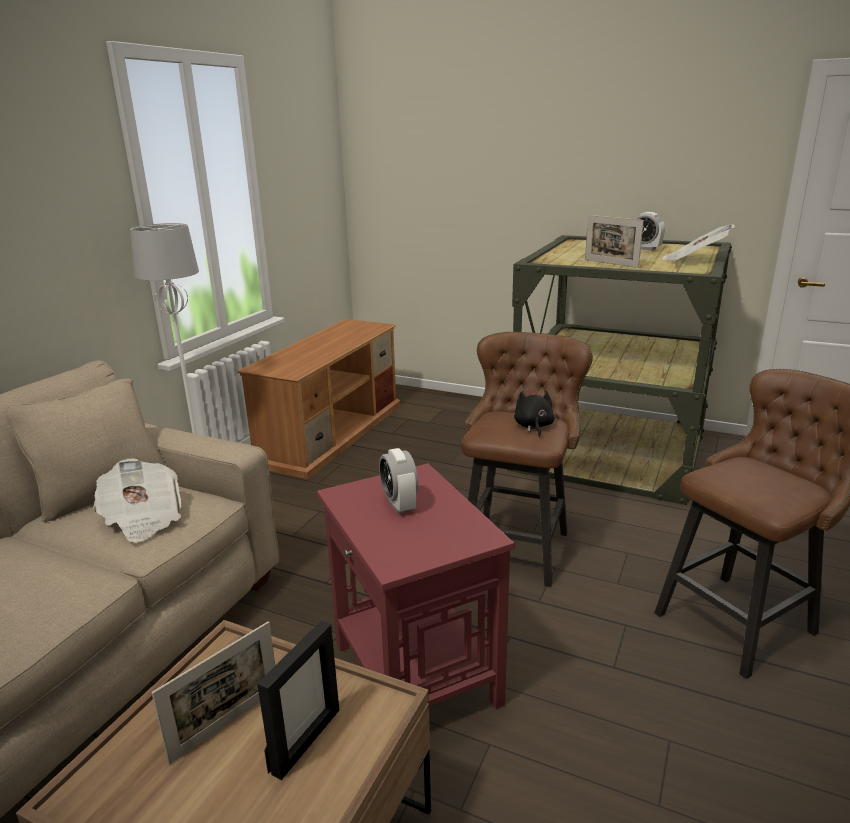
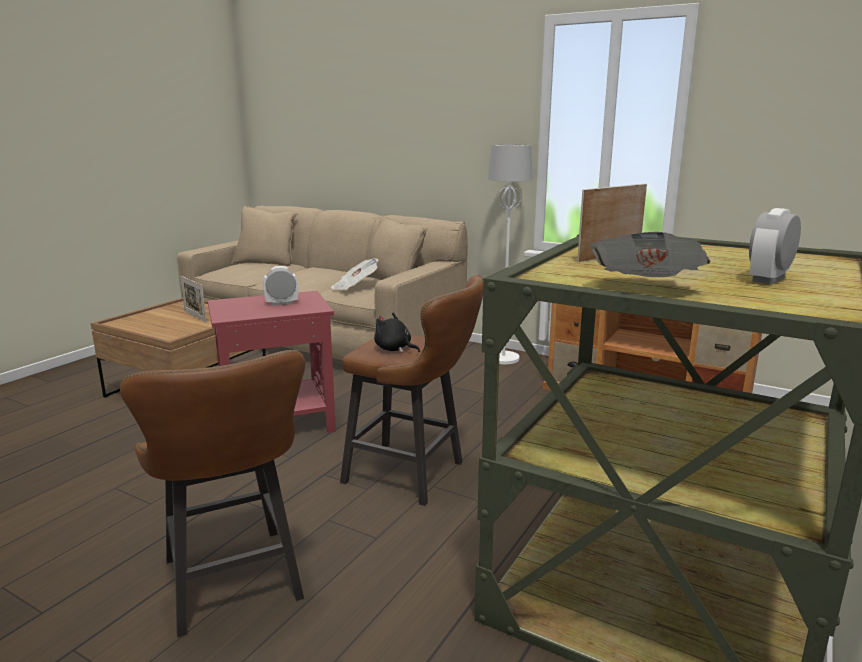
camera: 95 degrees right, 5 degrees down
picture frame [257,620,339,780] -> none
black plush toy [514,389,555,437] -> black plush toy turned 150 degrees counterclockwise [374,313,420,353]

